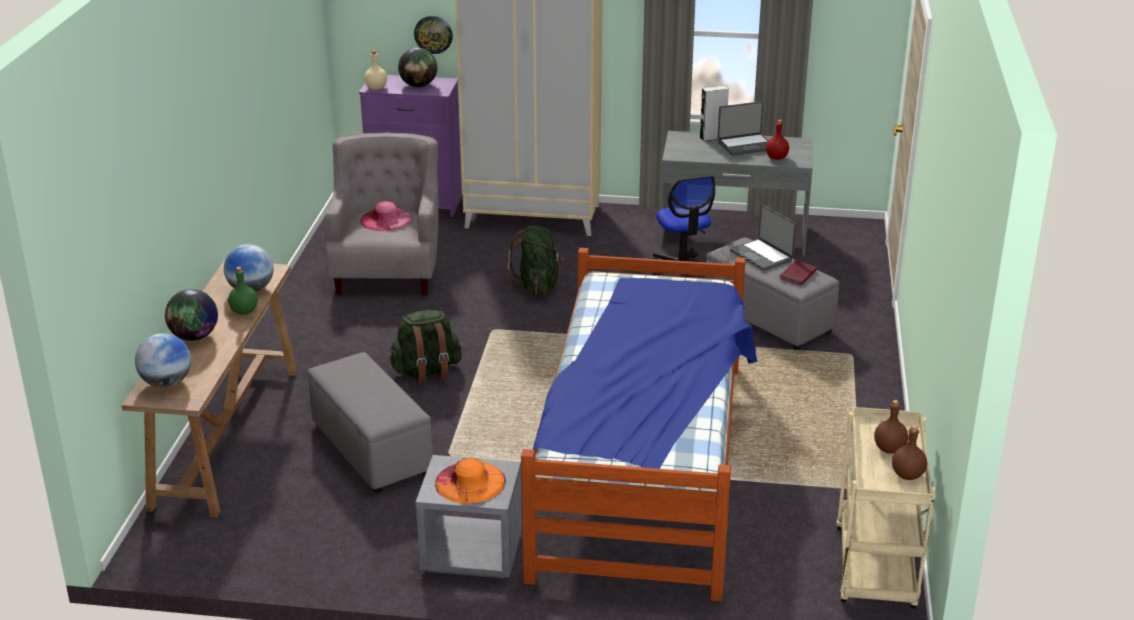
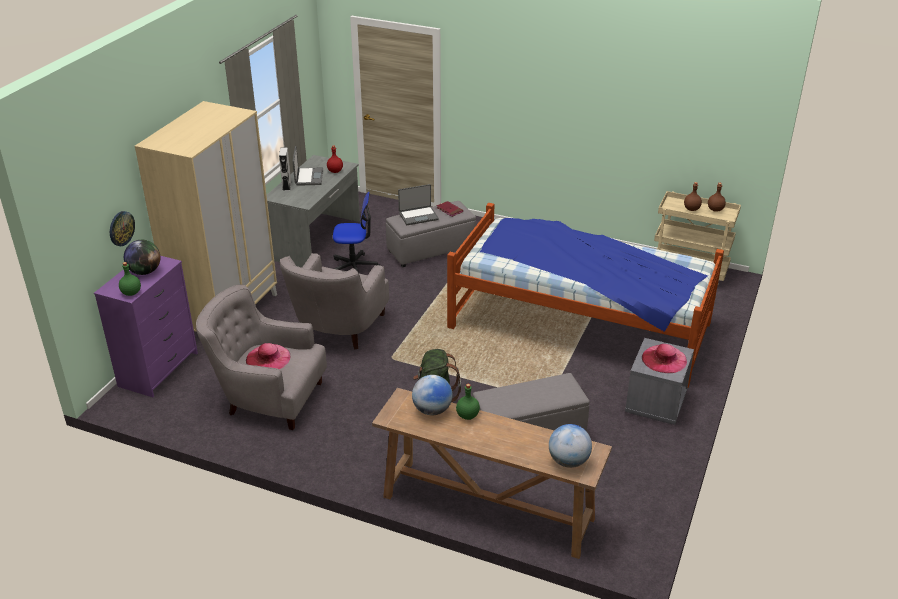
camera: 75 degrees left, 5 degrees up
globe [165,289,218,341] -> none
beige bottle [364,50,387,90] -> green bottle [119,262,141,296]
orange hat [435,458,506,504] -> pink hat [642,344,687,373]
green backpack [506,226,564,295] -> grey armchair [280,253,389,350]

